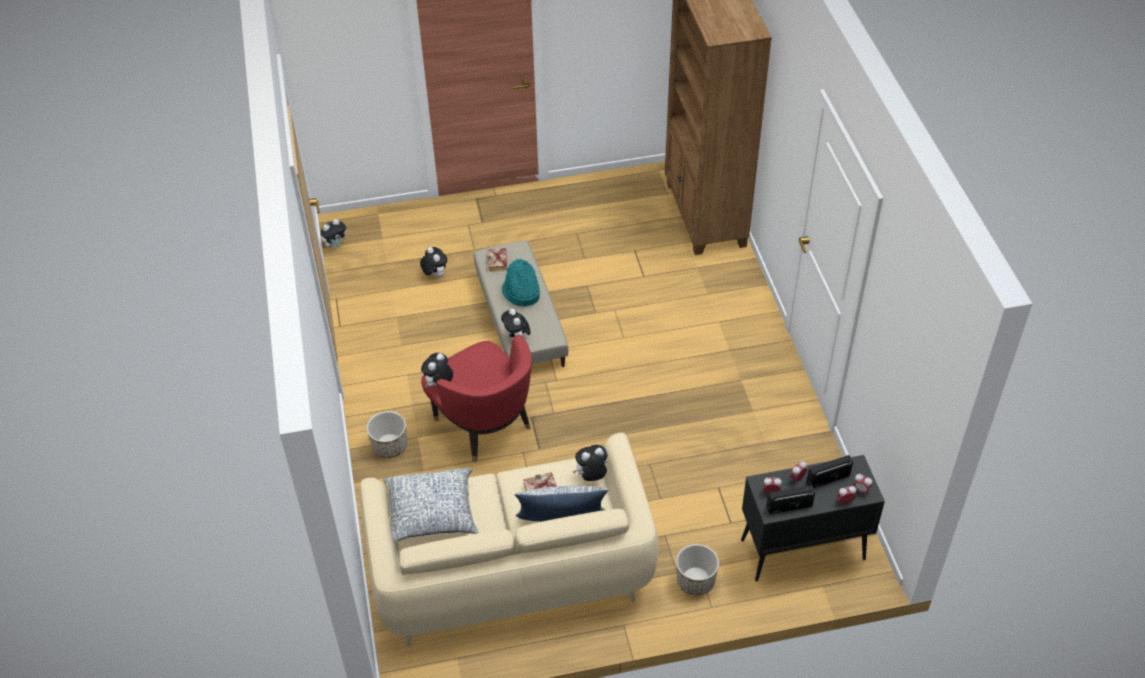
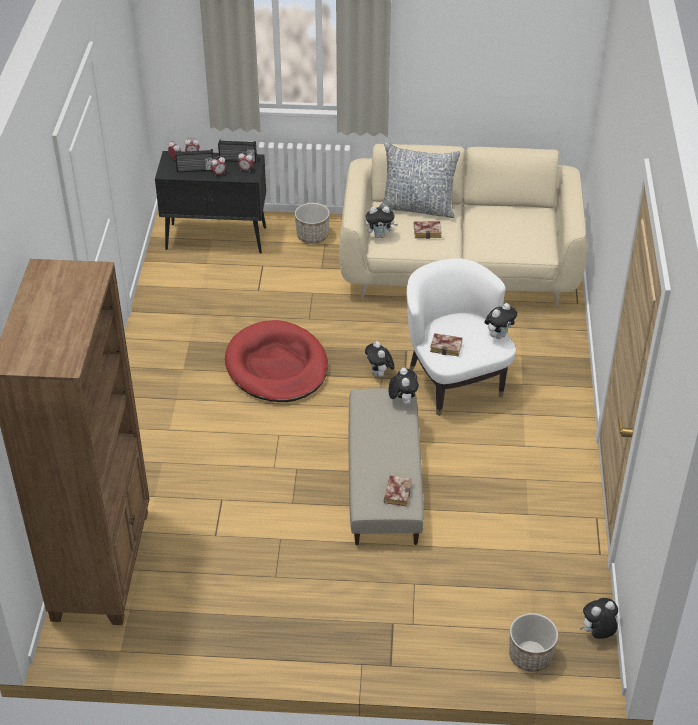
camera: 165 degrees left, 5 degrees down
planter [367,411,407,458] -> planter moved to [509,613,558,672]
pillow [383,468,478,542] -> none
plush toy [420,247,447,277] -> plush toy moved to [365,341,394,377]
red armchair [421,335,532,462] -> white armchair [407,258,516,416]
turquoise hat [502,259,540,306] -> none
none -> red dog bed [225,320,328,402]
none -> book [430,333,463,357]

